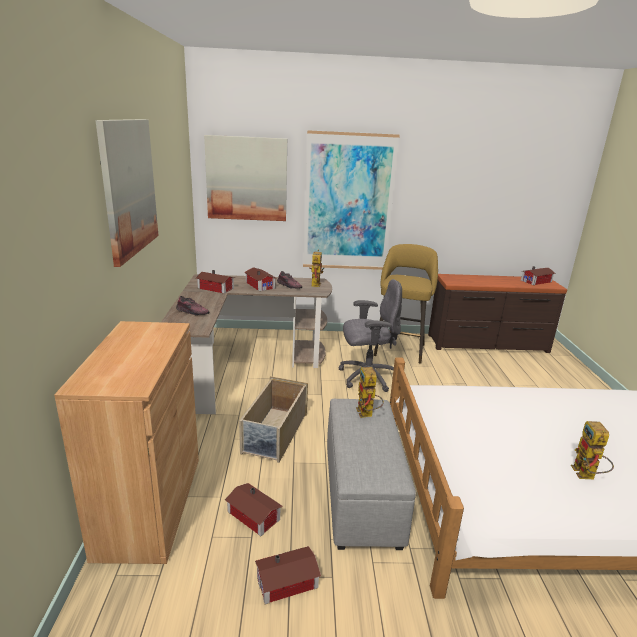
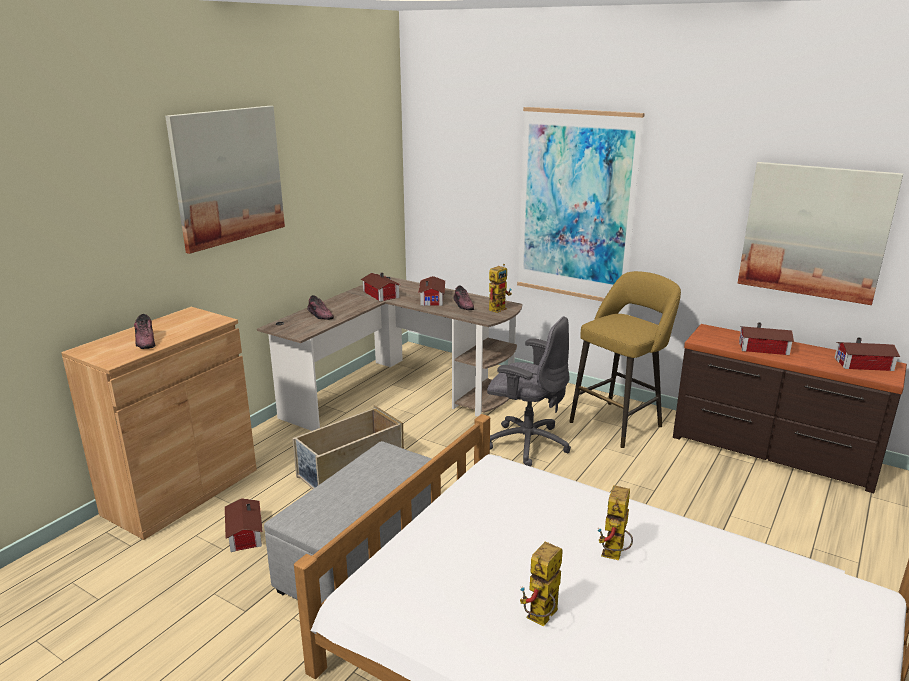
camera: 35 degrees right, 0 degrees up
picture [204,135,287,221] -> picture moved to [737,162,903,305]
toy house [255,546,321,604] -> toy house moved to [739,322,794,355]
toy robot [356,367,384,418] -> toy robot moved to [597,485,633,560]
none -> shoe [134,314,155,349]

